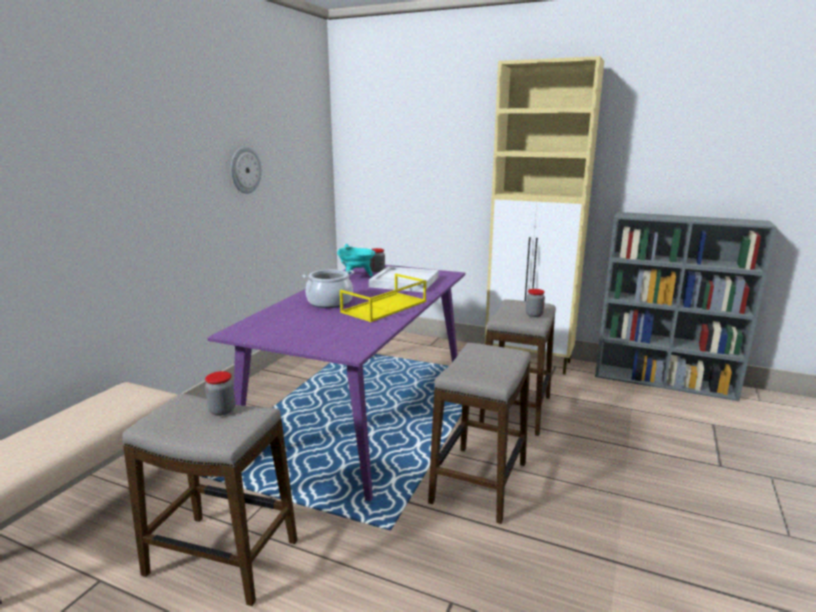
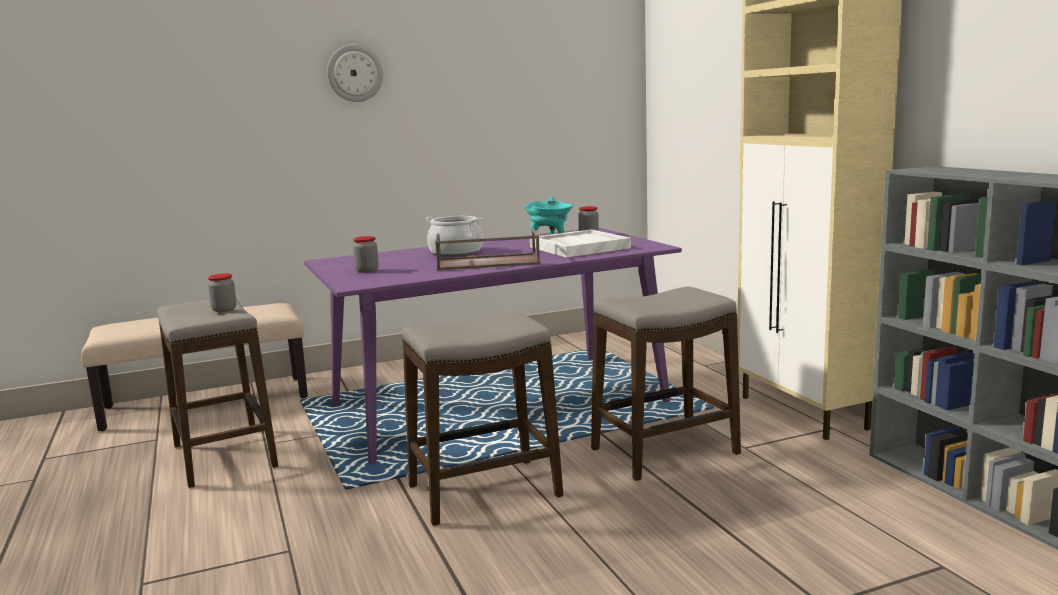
camera: 45 degrees right, 5 degrees down
wall clock [231,147,262,194] -> wall clock moved to [327,45,383,102]
yellow tray [340,274,426,322] -> brown tray [435,228,540,270]
jar [526,289,545,317] -> jar moved to [353,236,379,273]

